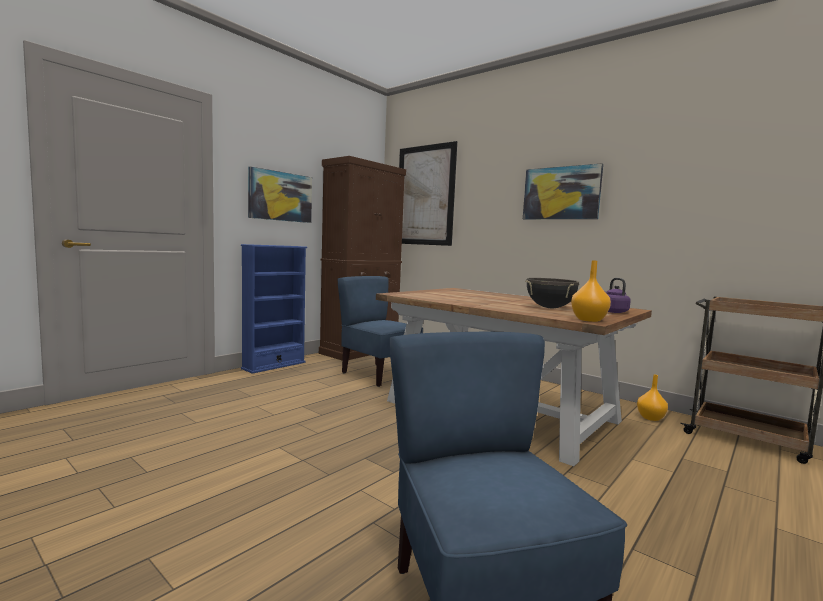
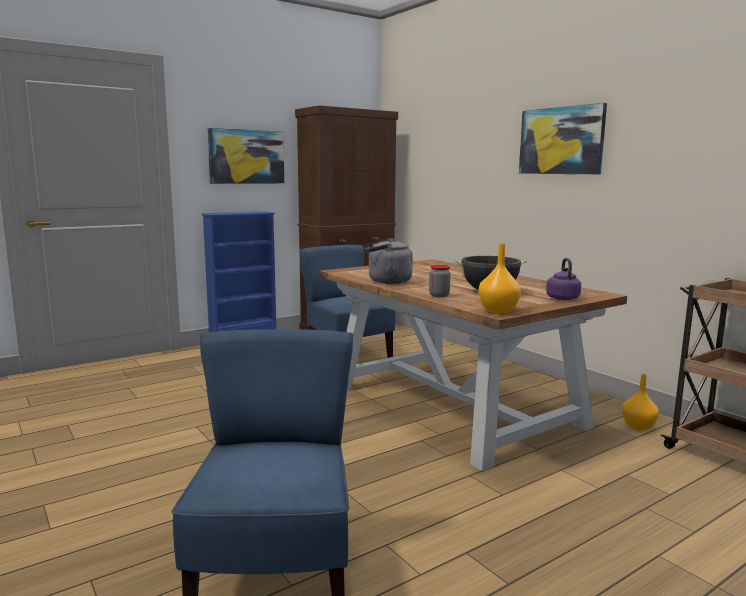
camera: 15 degrees right, 5 degrees up
picture [399,141,457,246] -> none
none -> grey kettle [365,238,413,284]
none -> jar [429,265,451,297]

